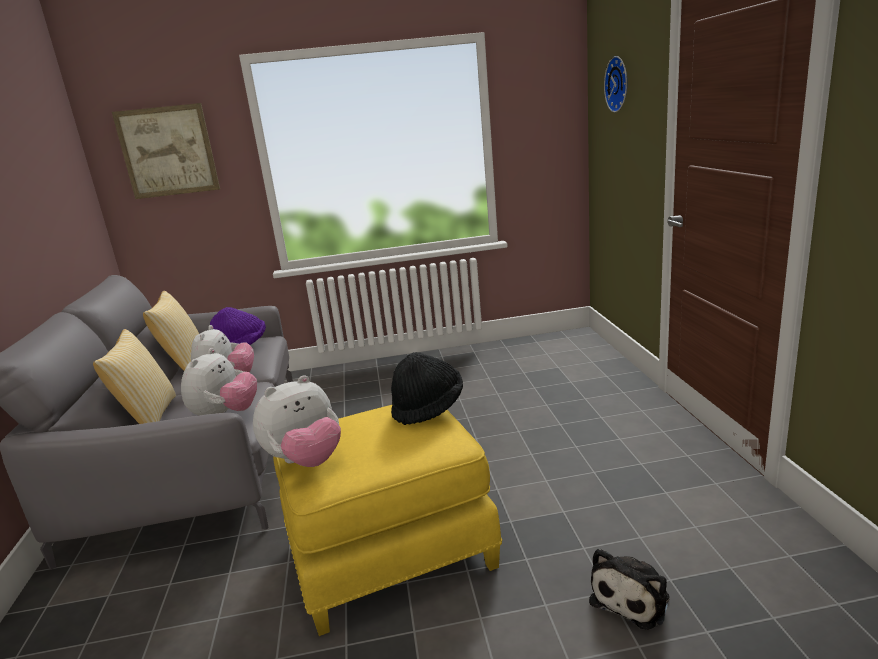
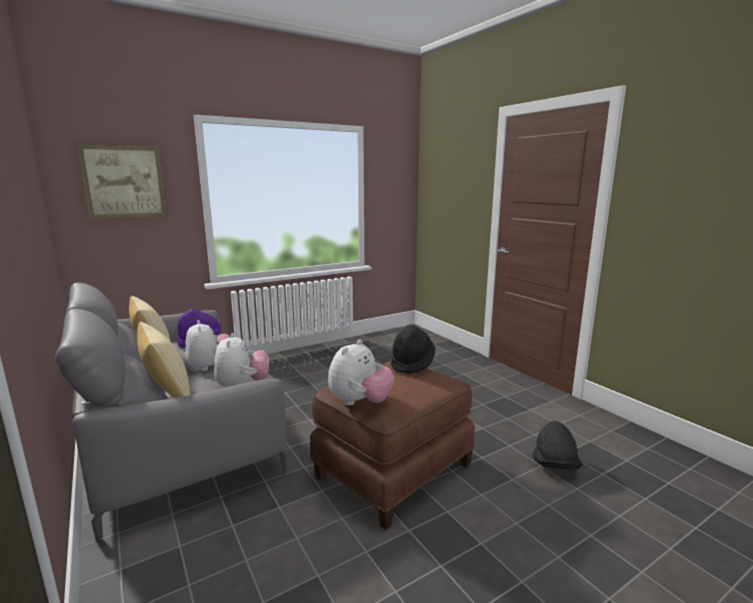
camera: 25 degrees left, 5 degrees down
yellow ottoman [273,405,502,636] -> brown ottoman [310,361,475,530]
plush toy [589,548,669,630] -> black hat [532,421,582,470]
wall clock [604,56,627,112] -> none

